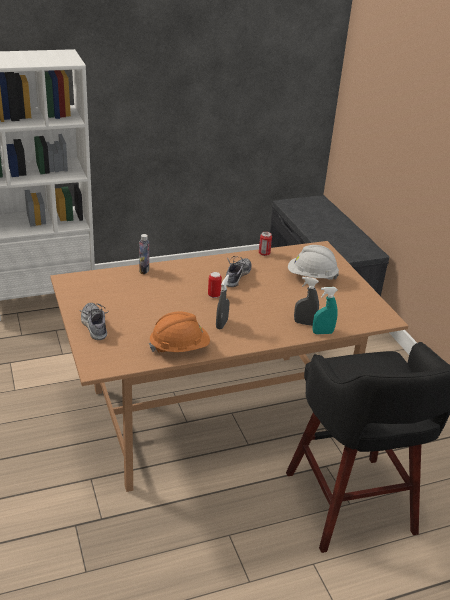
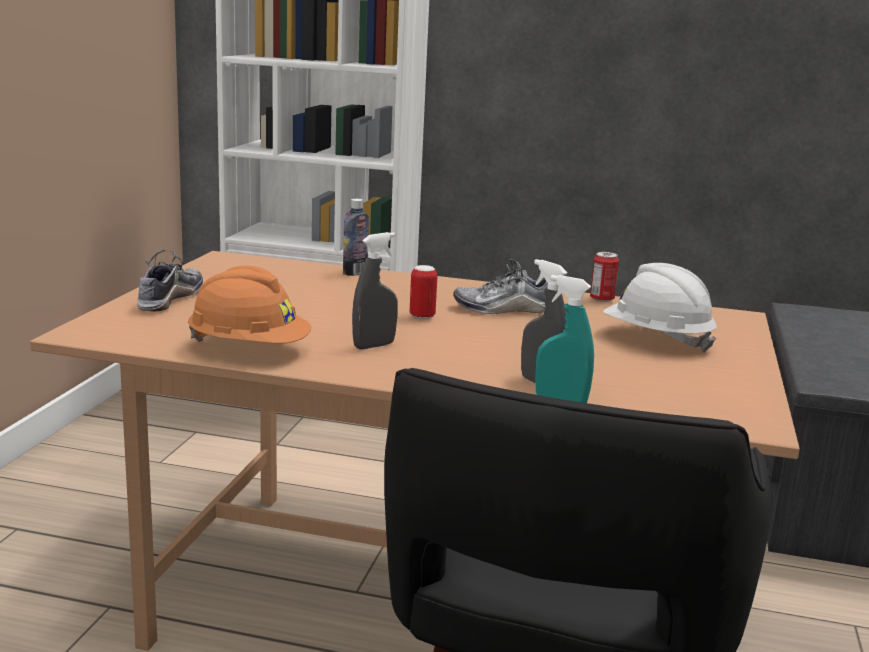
camera: 35 degrees right, 15 degrees down
shoe [226,256,251,287] -> shoe turned 150 degrees counterclockwise [453,259,548,315]

